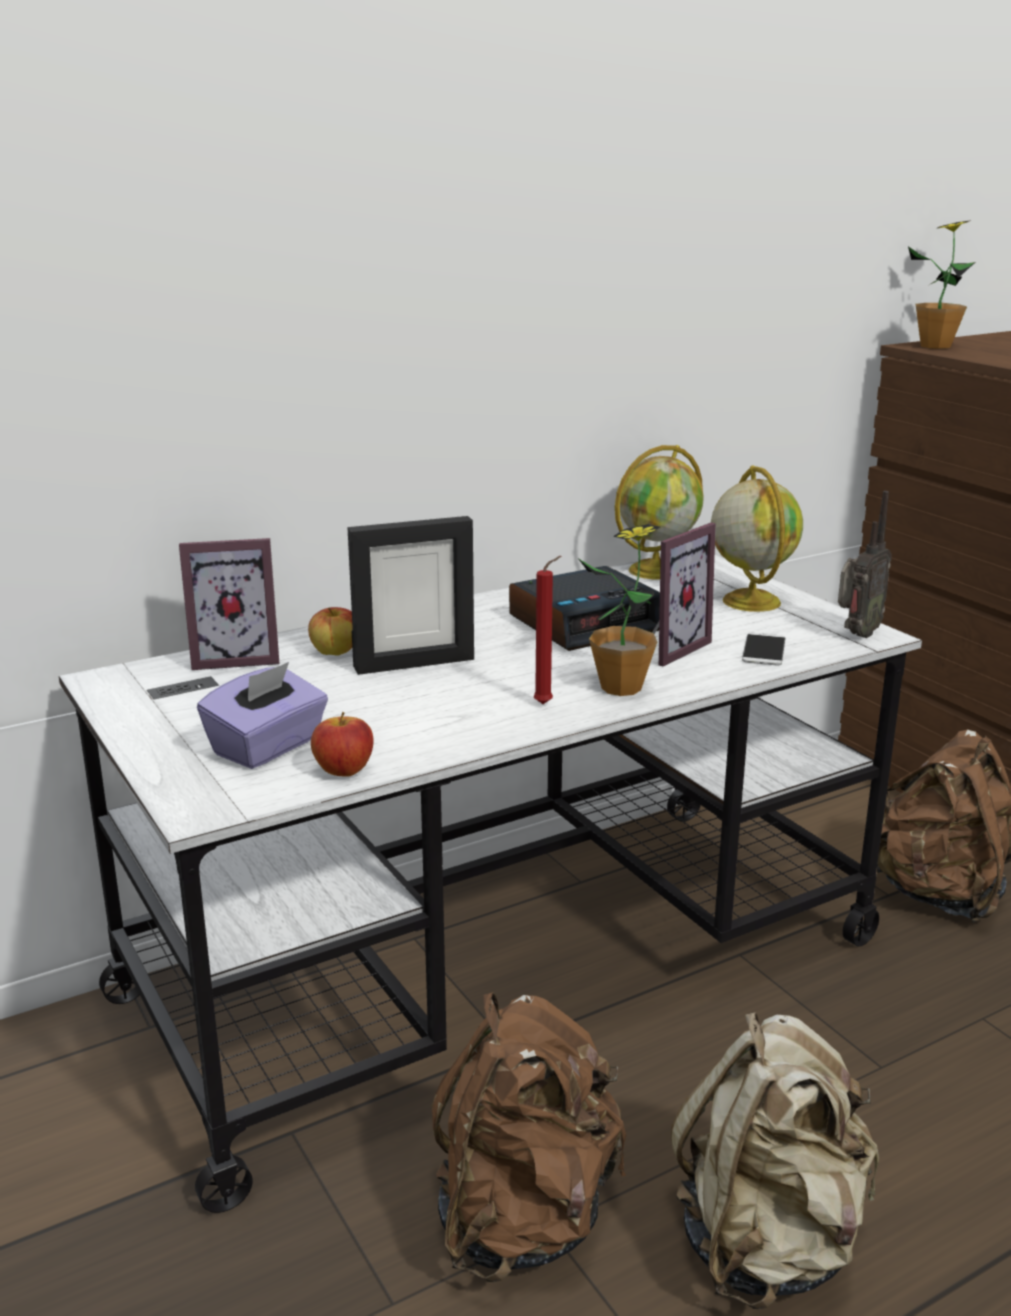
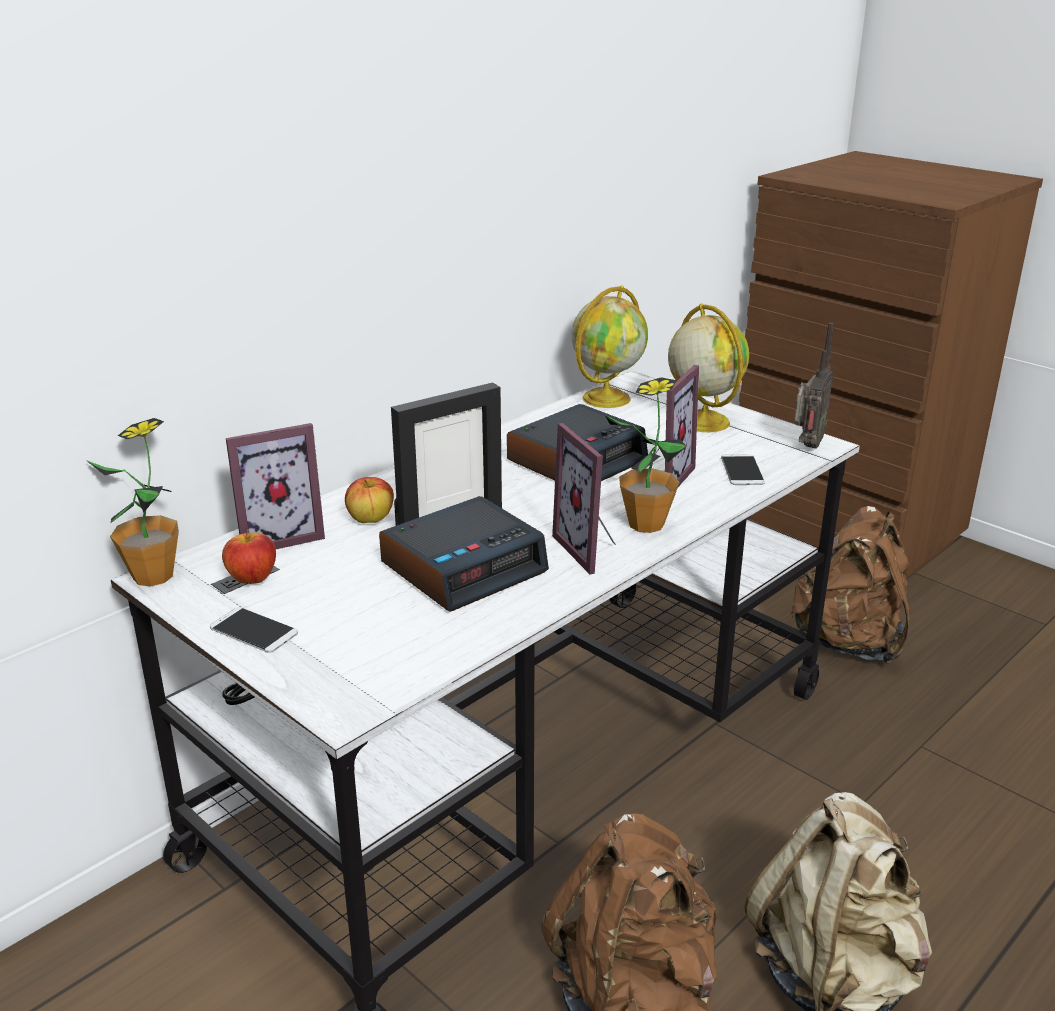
camera: 15 degrees left, 5 degrees up
purple tissue box [197,662,328,769] -> none
apple [311,712,374,777] -> apple moved to [222,530,276,584]
red candle [534,556,561,704] -> picture frame [552,423,616,574]
potted plant [908,220,975,349] -> potted plant moved to [86,418,179,586]
none -> phone [210,607,298,653]
none -> alarm clock [379,496,549,612]

